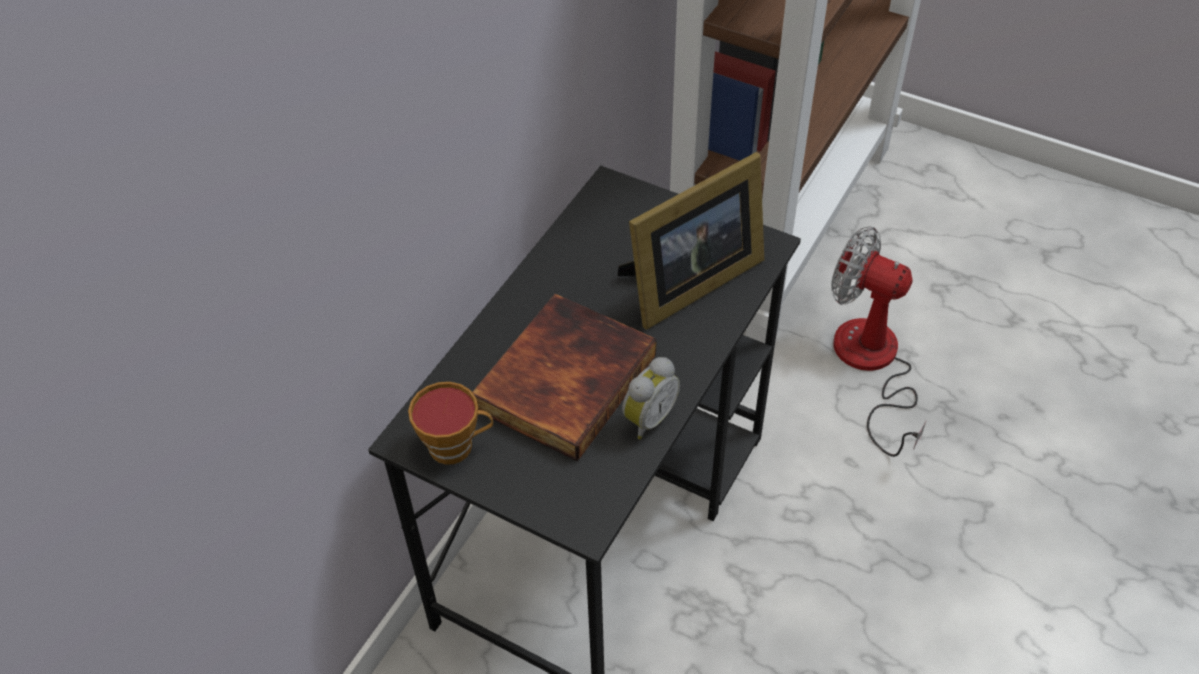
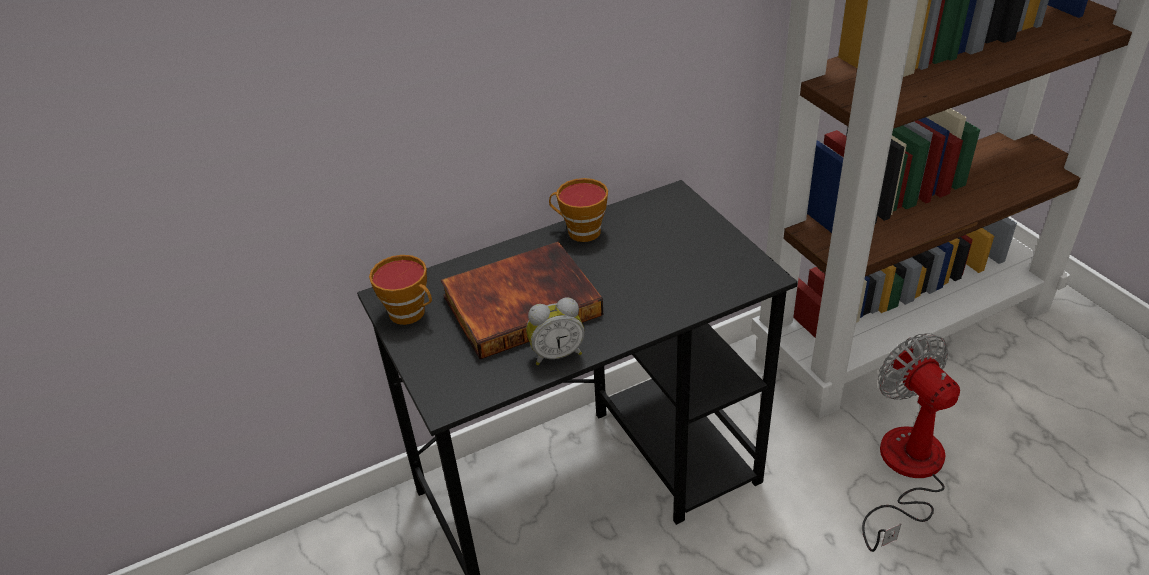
camera: 35 degrees right, 10 degrees down
picture frame [618,152,764,330] -> none
none -> cup [549,178,608,242]

